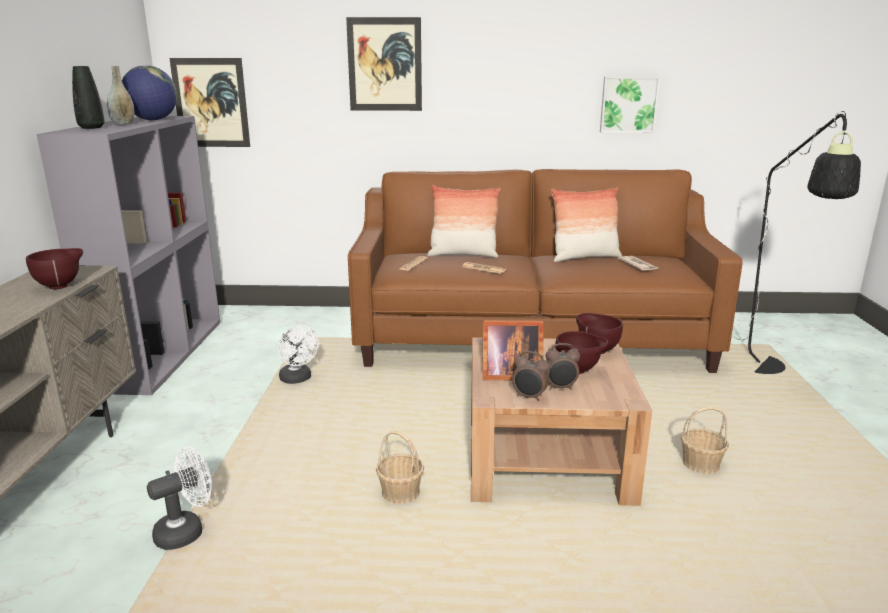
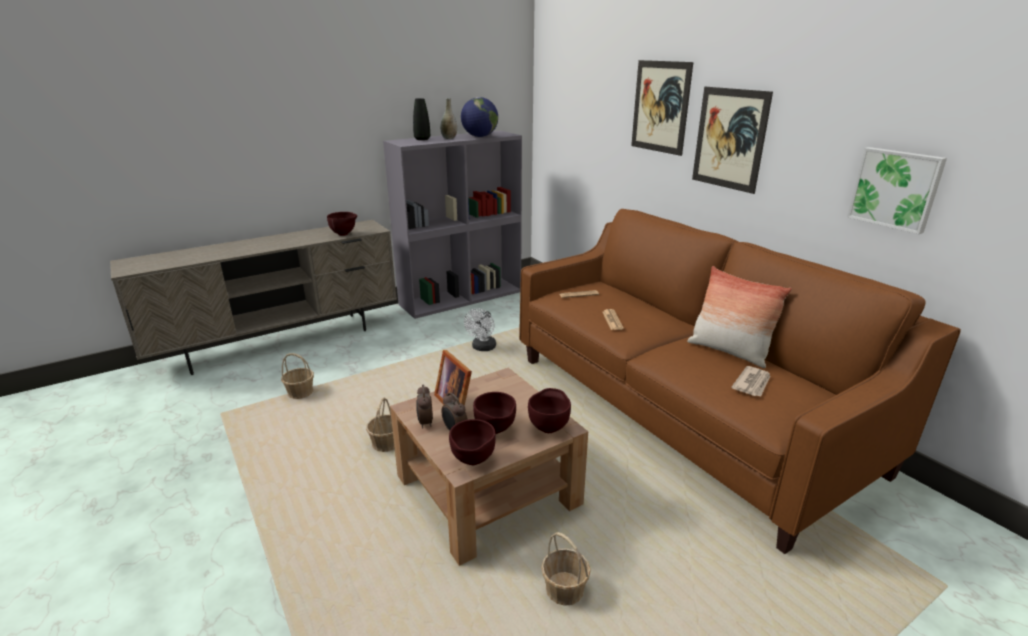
camera: 55 degrees right, 5 degrees up
white fan [147,446,212,550] -> basket [281,353,314,399]
picture [169,58,250,147] -> picture moved to [692,87,773,194]
pillow [427,185,501,258] -> none
black floor lamp [732,111,861,374] -> none
none -> brown bowl [449,419,496,465]

